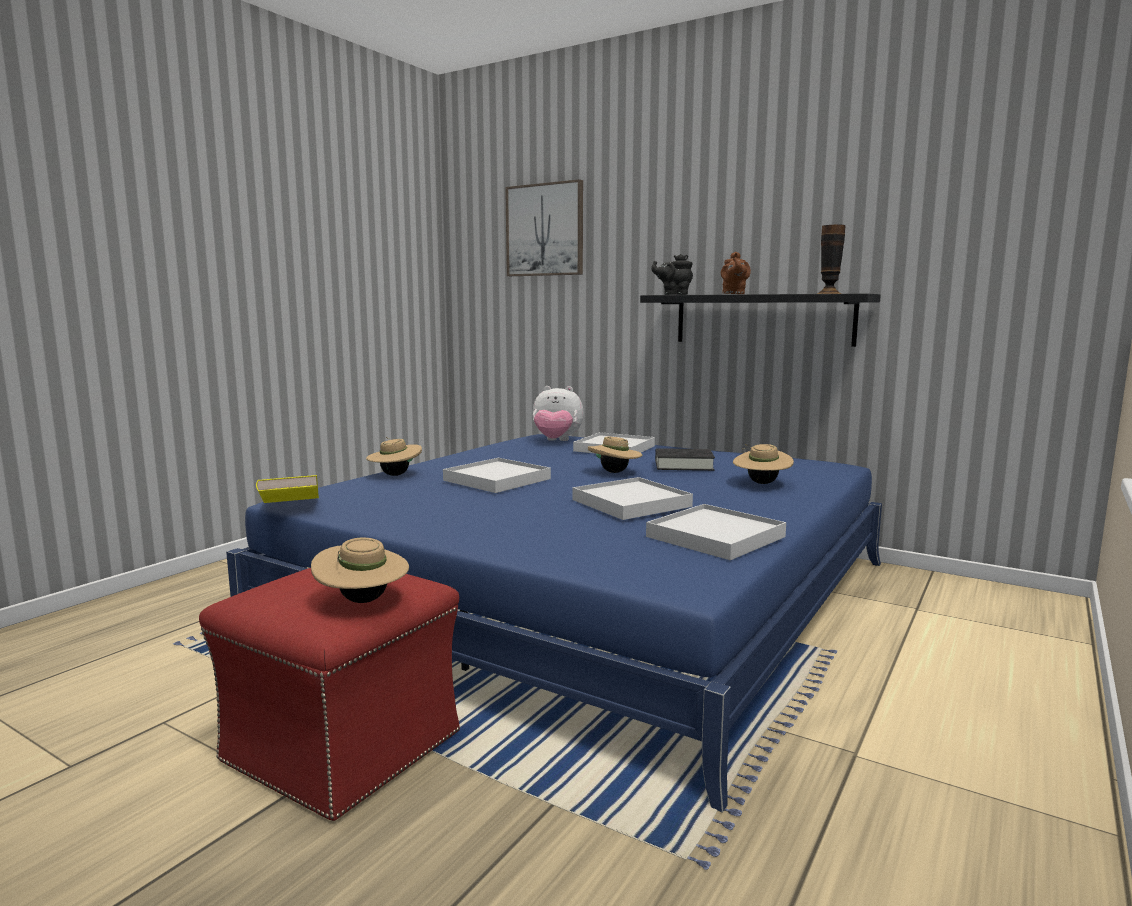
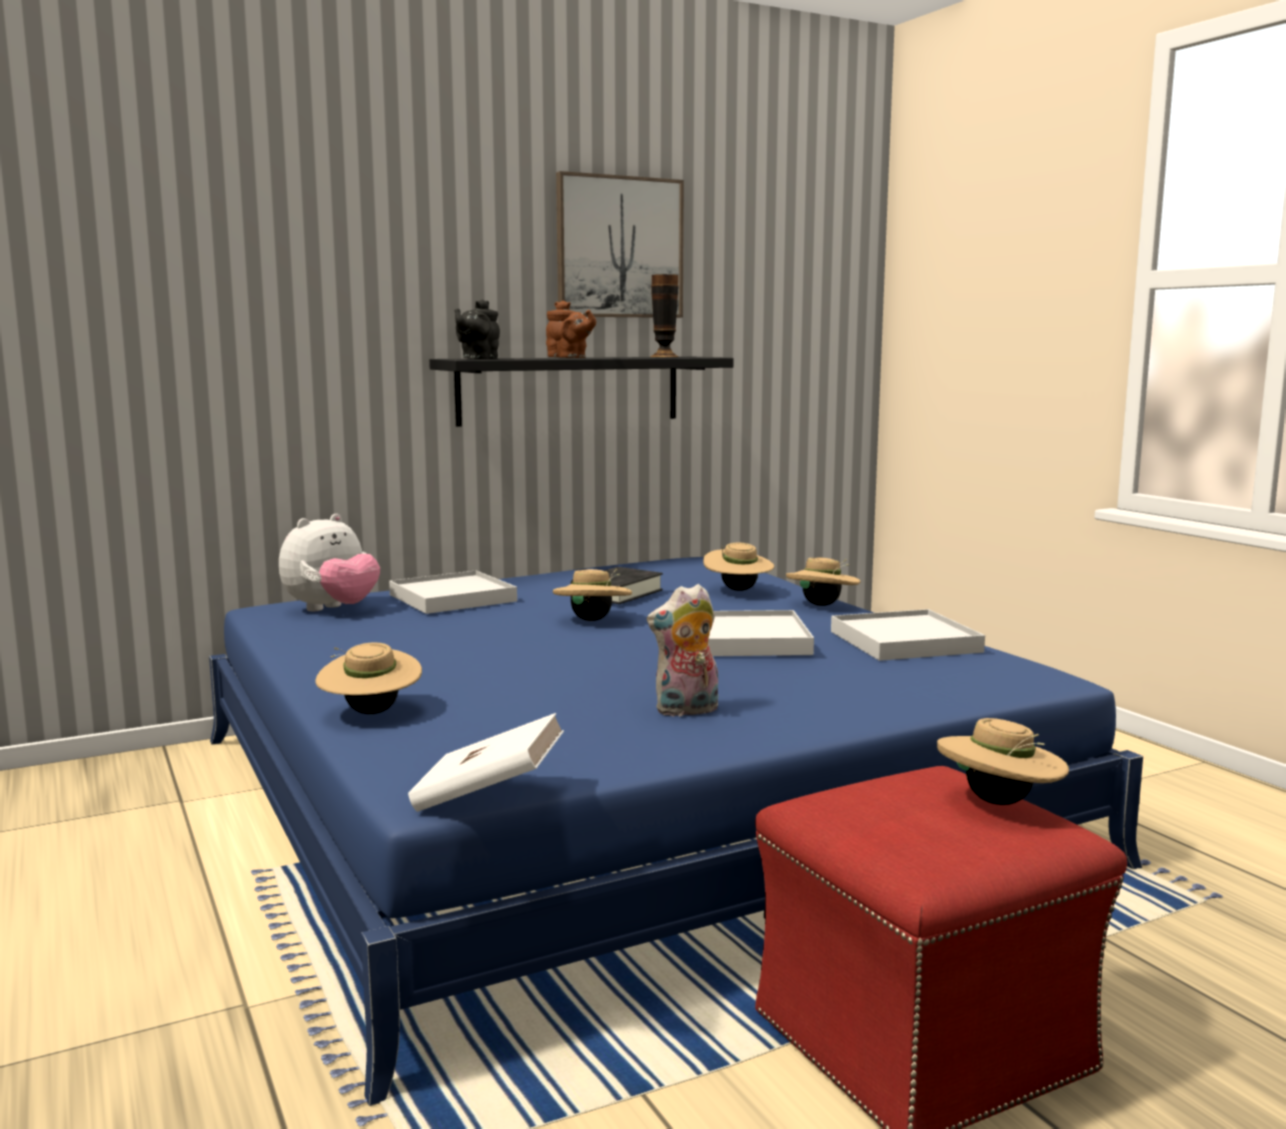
camera: 60 degrees left, 0 degrees up
yellow book [256,475,319,503] -> white book [408,713,564,812]
white tray [443,458,551,493] -> none
picture [505,179,583,276] -> picture moved to [556,171,684,318]
none -> plush toy [647,584,718,717]
none -> beige hat [786,558,861,606]

